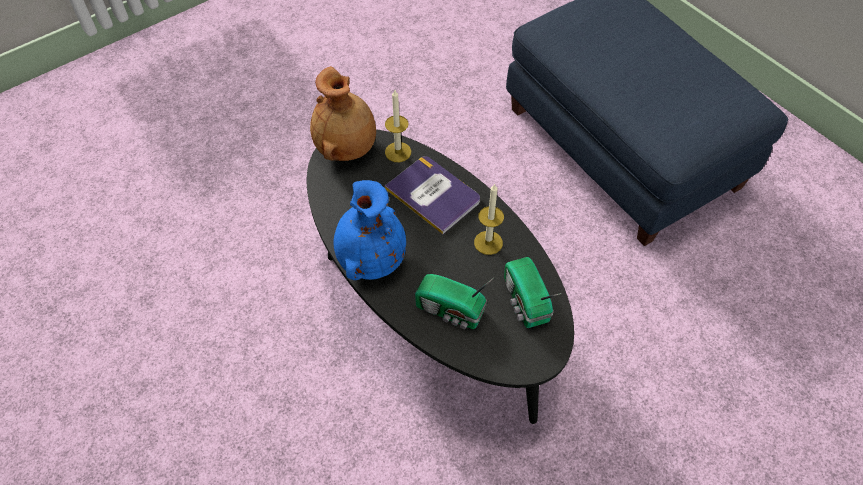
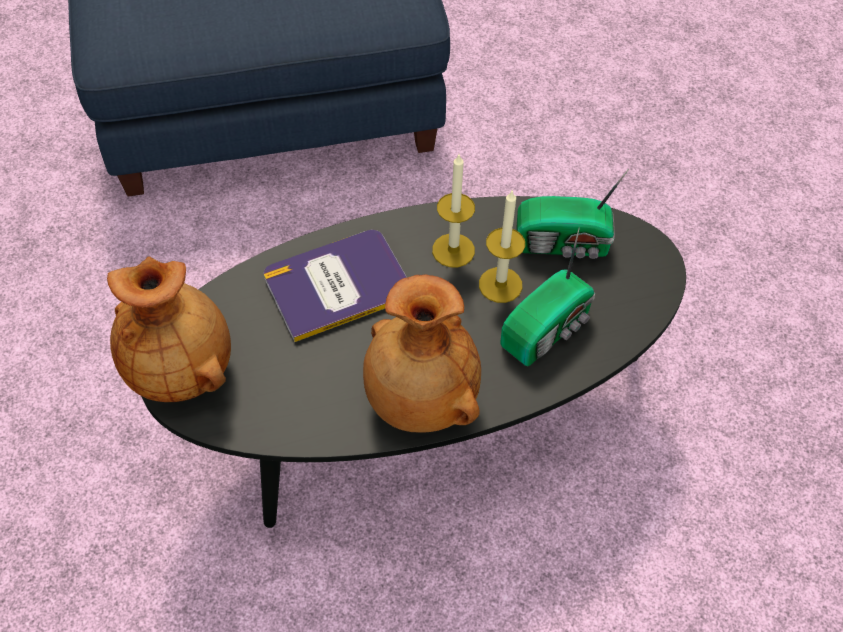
camera: 70 degrees left, 0 degrees up
blue vase [333,180,406,280] -> brown vase [363,274,481,433]
candle [385,90,411,162] -> candle moved to [479,191,525,303]

